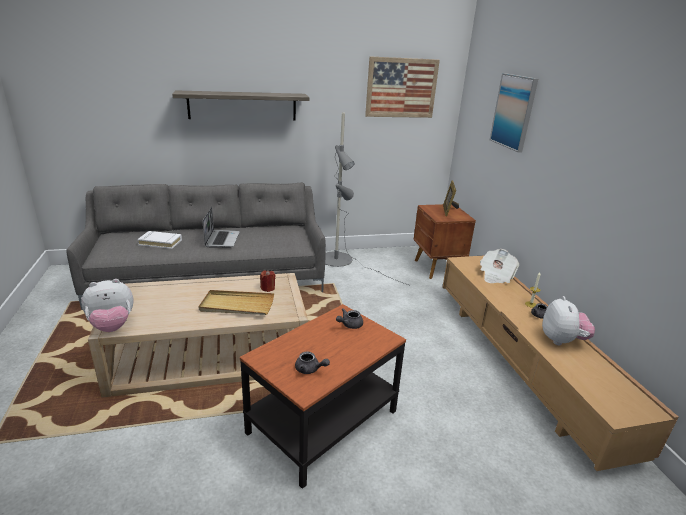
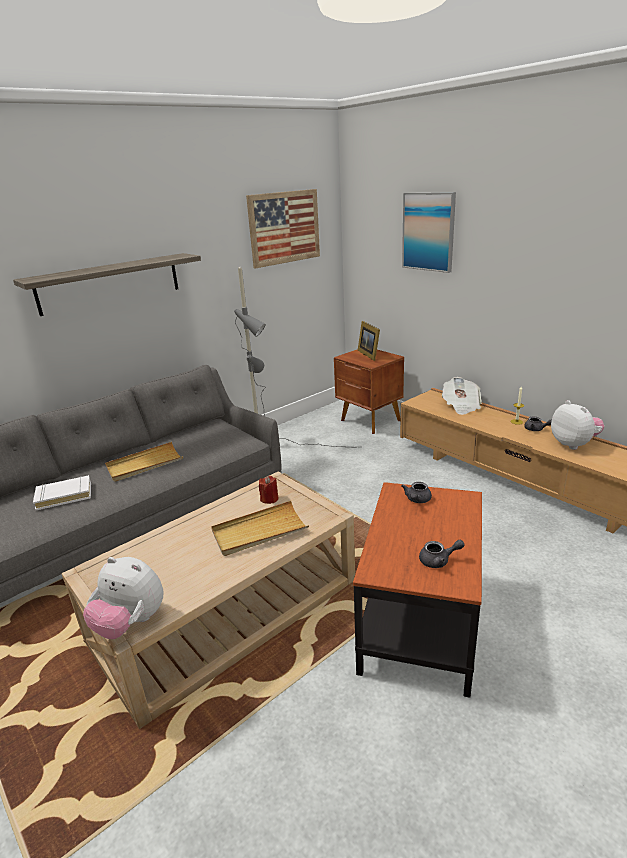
camera: 25 degrees left, 0 degrees up
plush toy [81,279,134,332] -> plush toy turned 75 degrees clockwise [83,557,163,639]
laptop [203,207,240,248] -> beige tray [105,442,183,482]

